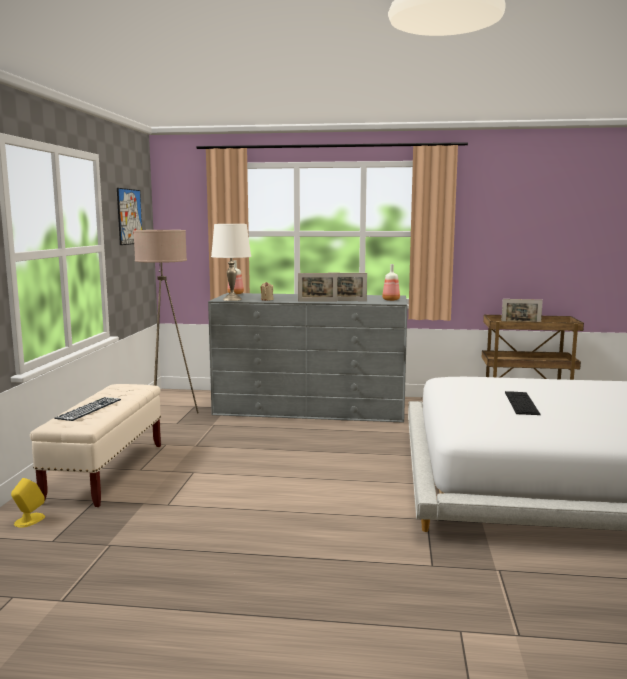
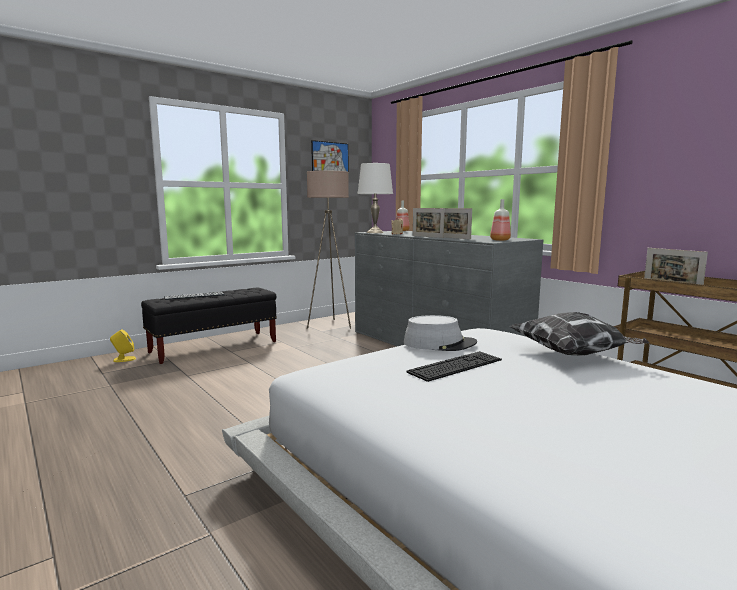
camera: 45 degrees right, 0 degrees up
beige bench [30,384,161,507] -> black bench [141,287,277,364]
none -> grey hat [404,315,477,351]
none -> pillow [509,312,650,356]

